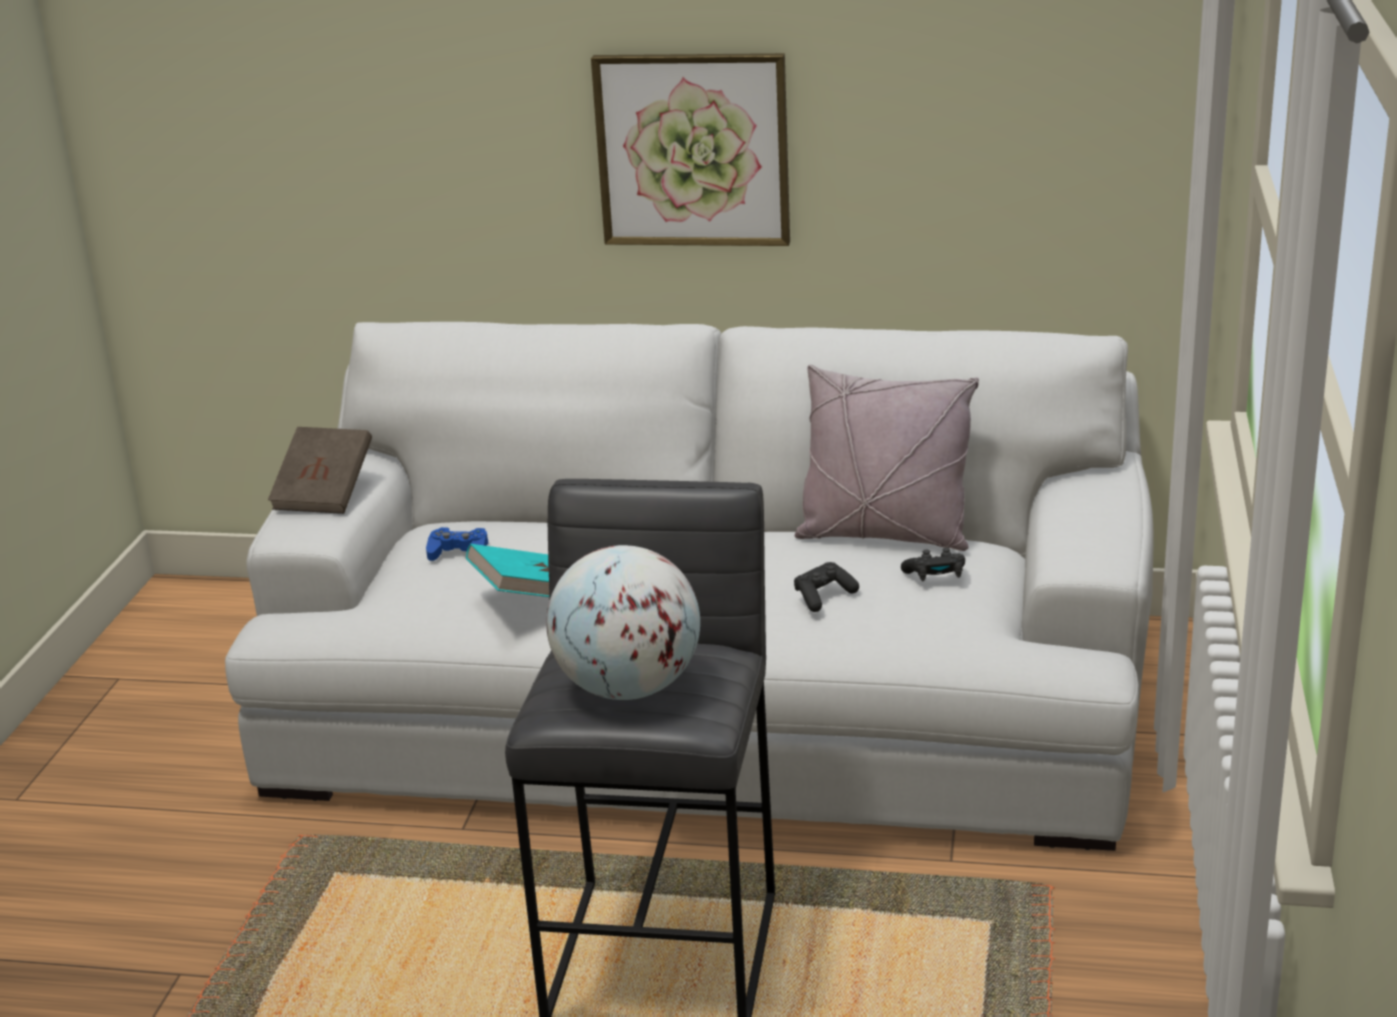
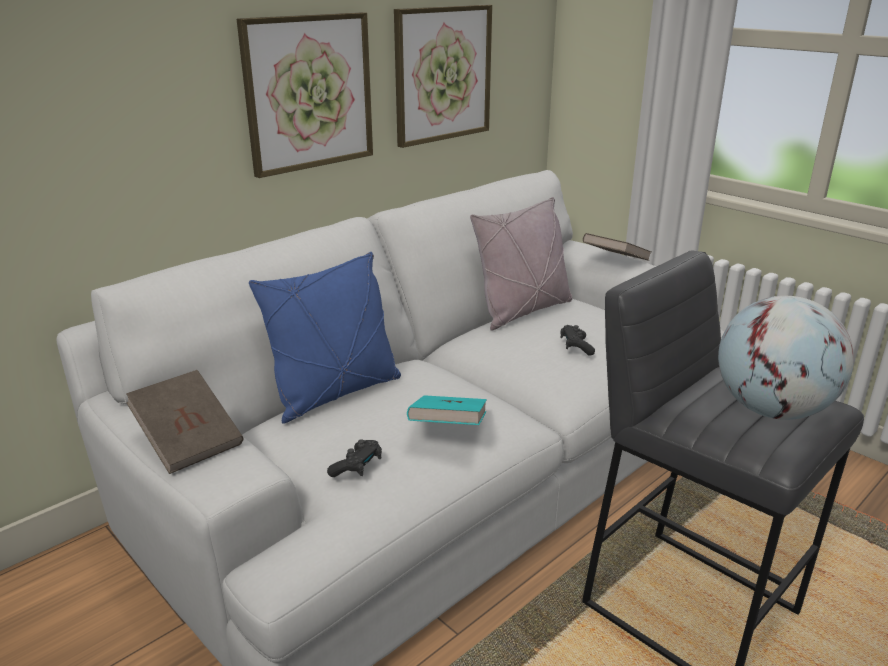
camera: 55 degrees left, 0 degrees up
blue game controller [426,527,488,561] -> none
black game controller [901,547,965,582] -> black game controller moved to [327,439,382,477]
none -> blue pillow [249,252,401,424]
none -> picture [394,5,492,148]
none -> brown book [583,233,651,261]

